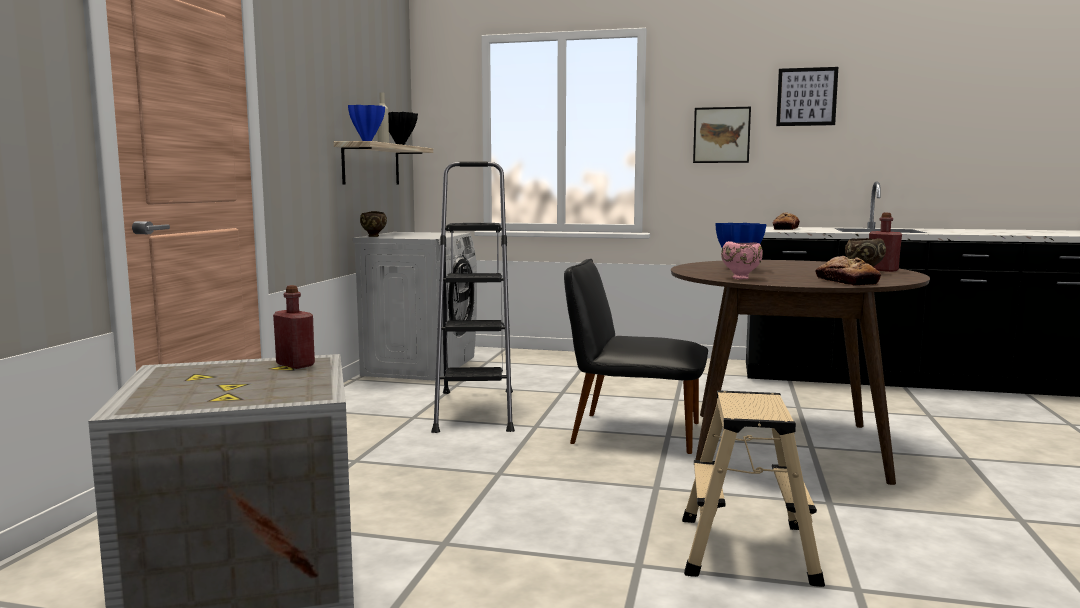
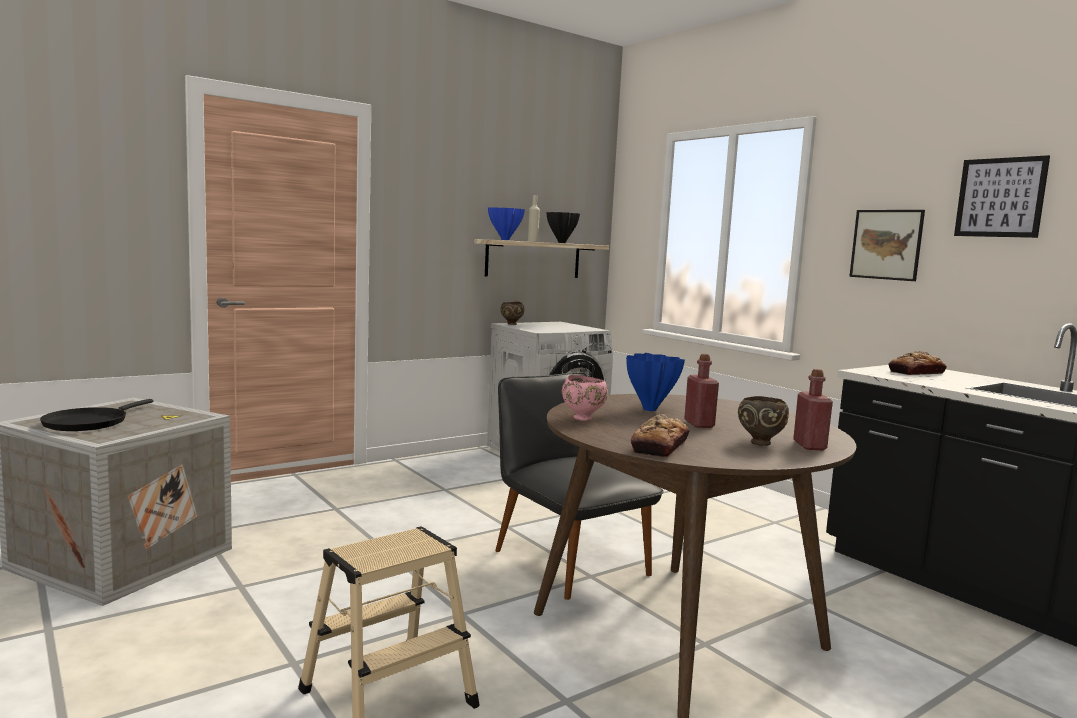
camera: 40 degrees right, 0 degrees up
red bottle [273,285,315,369] -> red bottle moved to [684,354,719,428]
step ladder [431,161,515,433] -> none
none -> black frying pan [40,399,153,431]

